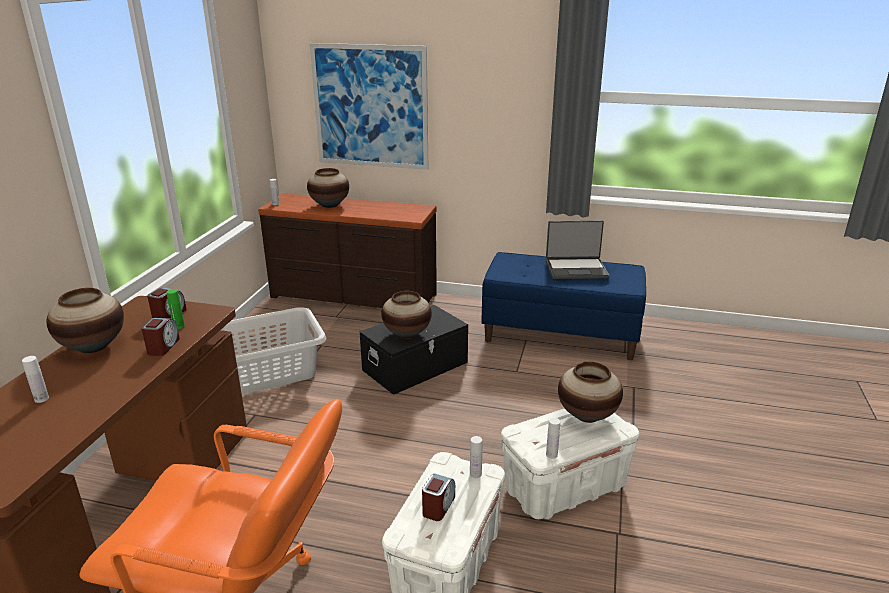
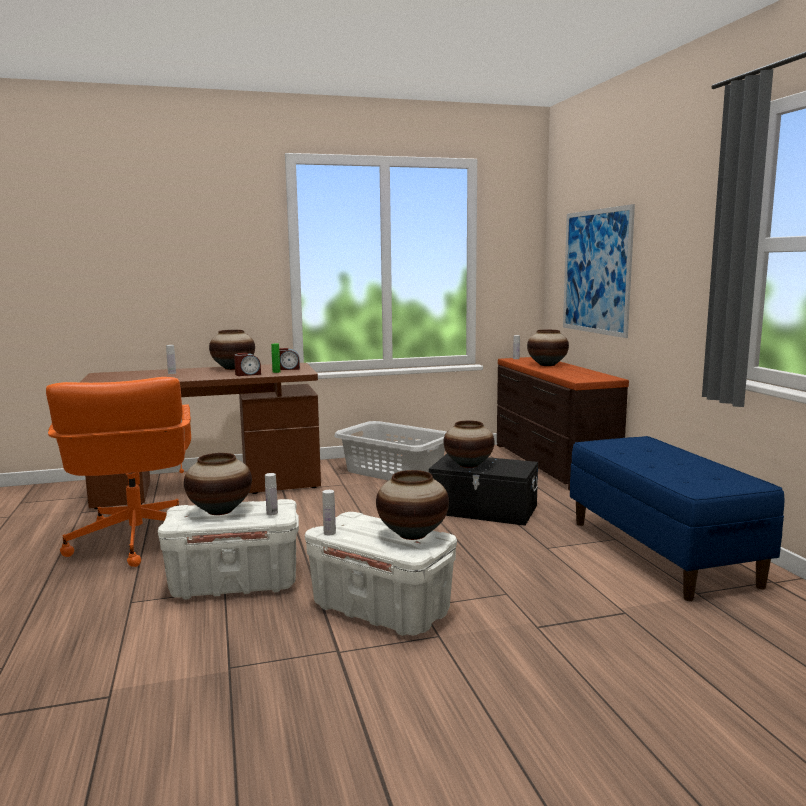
camera: 60 degrees right, 15 degrees down
alarm clock [422,474,455,521] -> vase [184,453,252,515]
laptop [546,220,609,279] -> none

